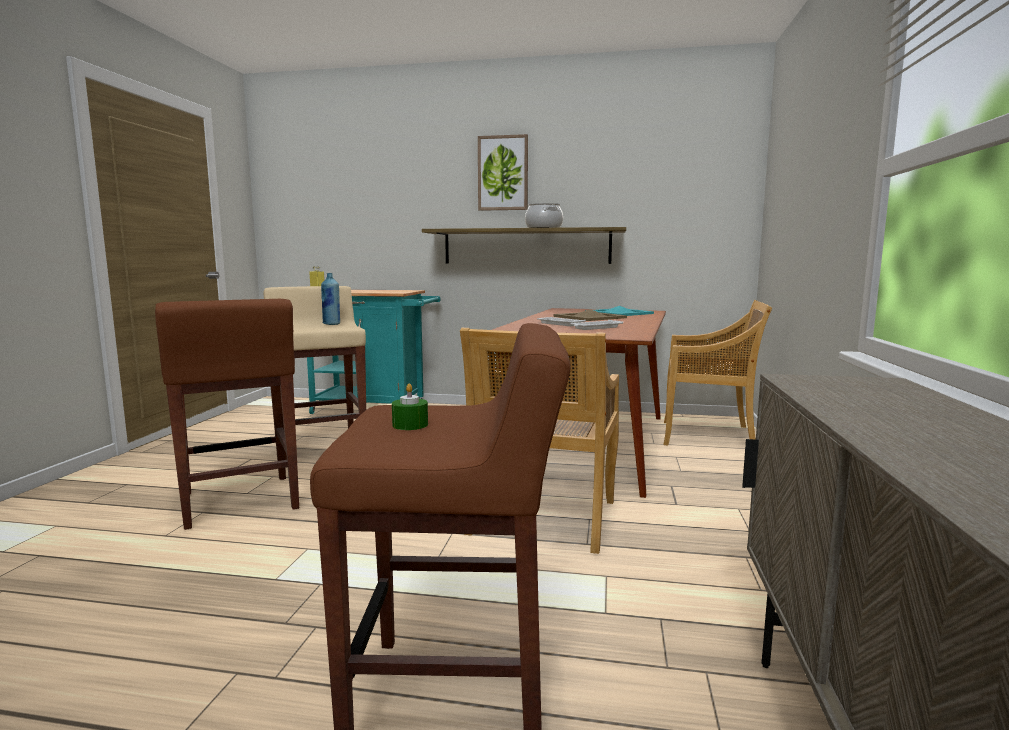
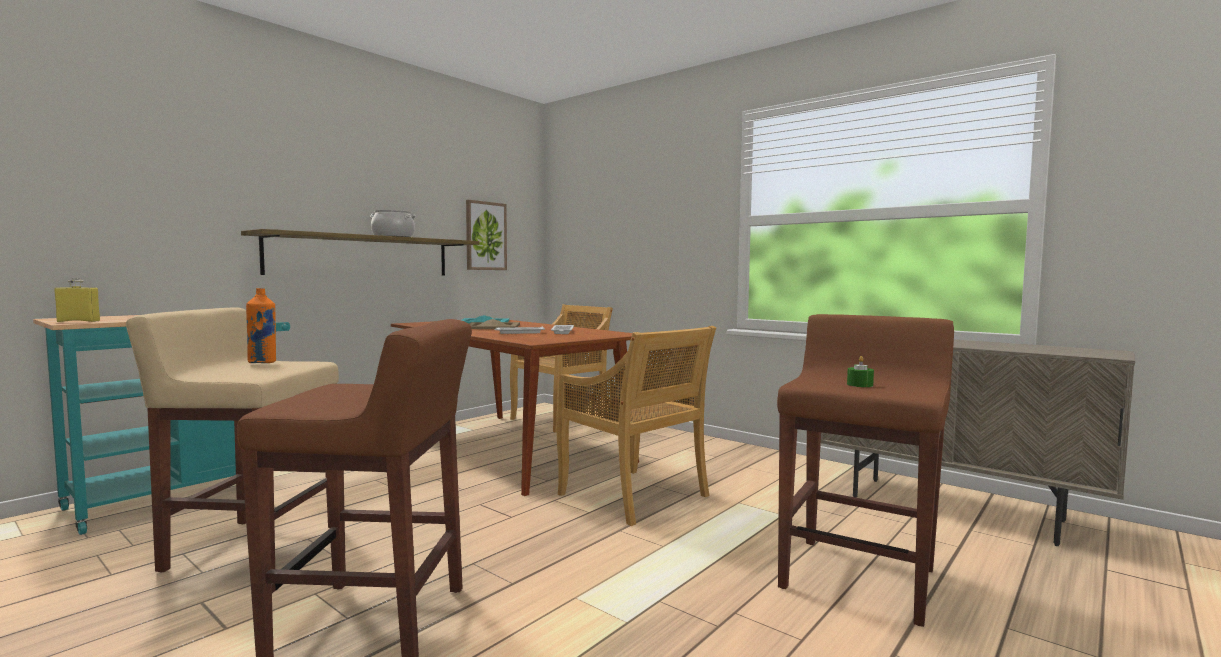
camera: 60 degrees left, 5 degrees down
blue bottle [321,273,340,325] -> orange bottle [246,288,276,363]
picture [478,134,528,211] -> picture moved to [466,200,507,270]

